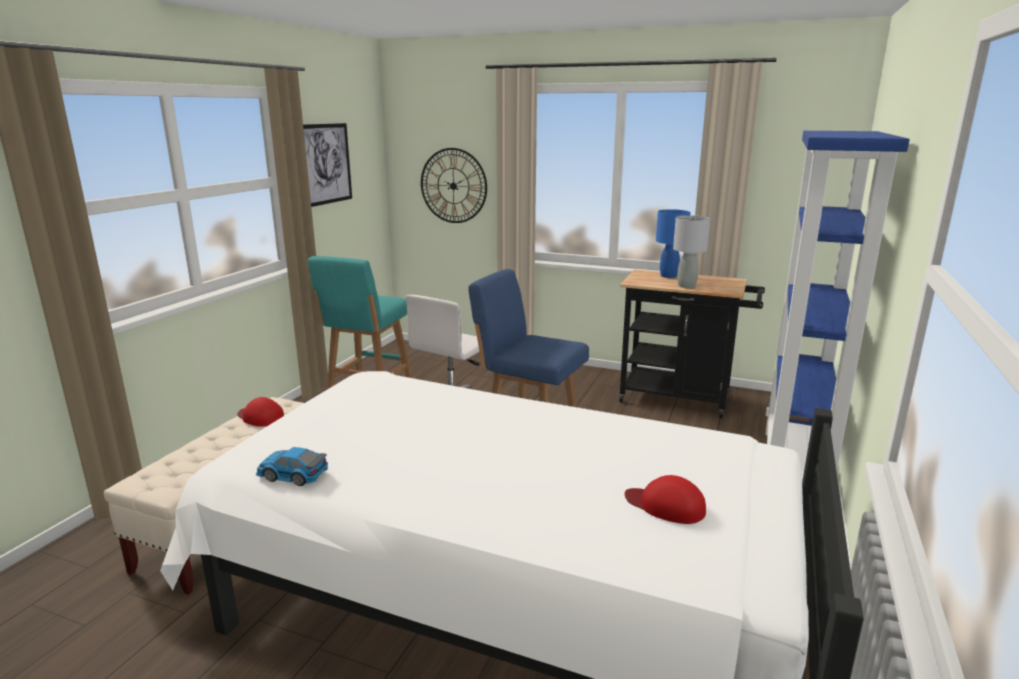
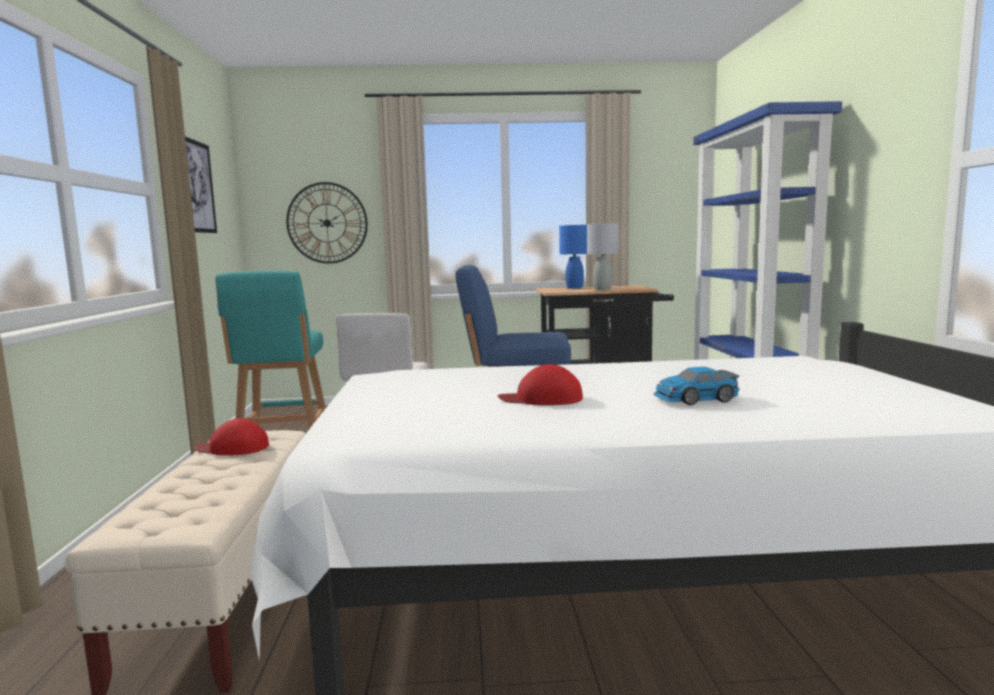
camera: 25 degrees left, 10 degrees down
toy car [256,447,328,486] -> toy car moved to [654,367,739,405]
red cap [625,475,706,524] -> red cap moved to [498,364,583,405]

